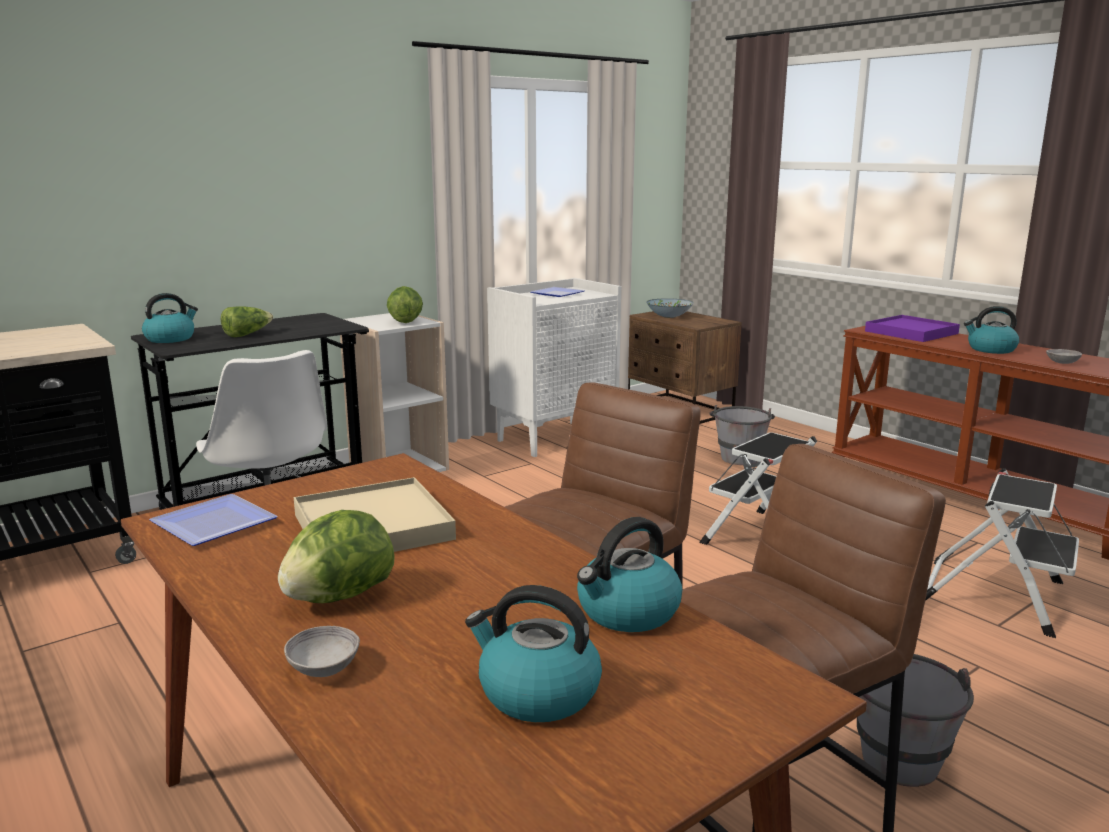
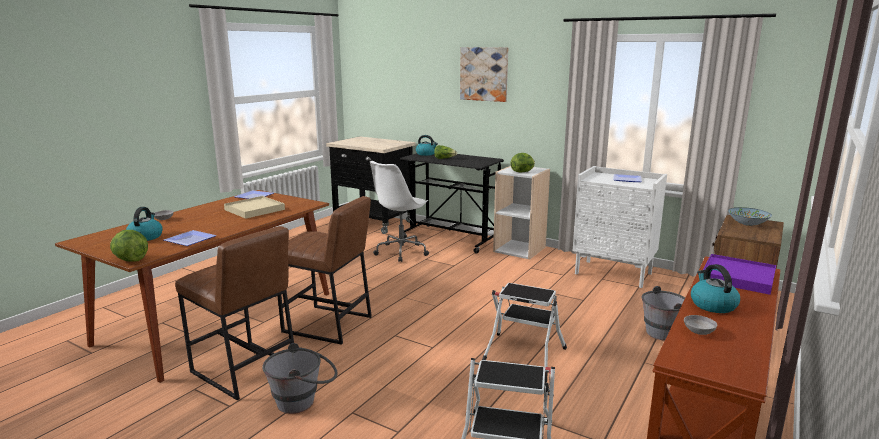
camera: 70 degrees right, 0 degrees up
lettuce [278,510,395,603] -> lettuce moved to [110,230,148,262]
kettle [577,517,682,632] -> plate [164,230,217,246]
none -> picture [460,47,508,102]

